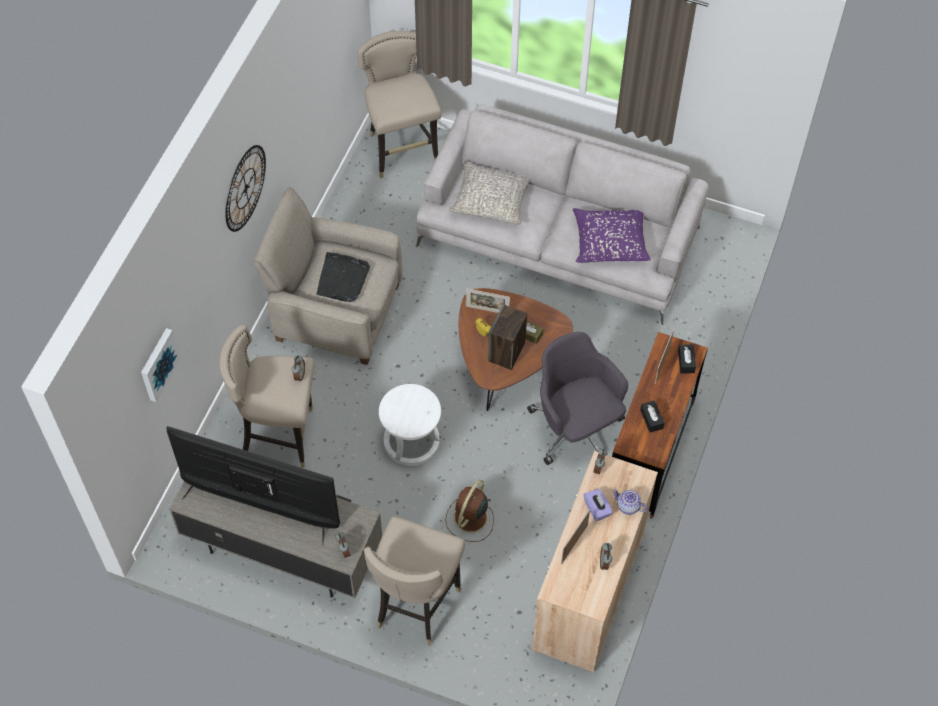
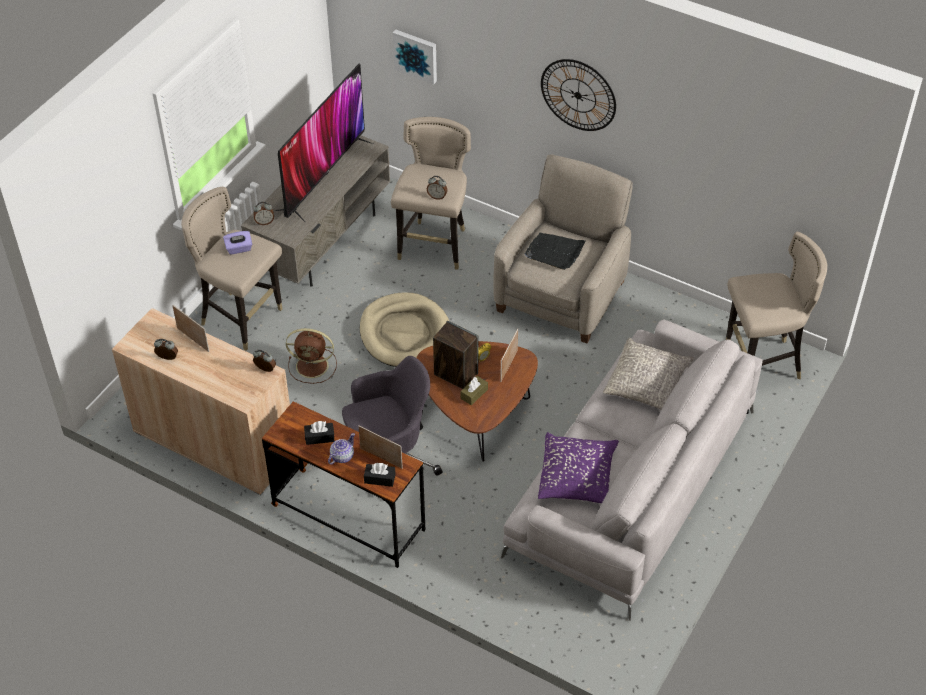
camera: 100 degrees right, 10 degrees down
white stool [379,384,441,466] -> beige dog bed [360,292,449,367]
brown fan [445,479,494,542] -> brown fan turned 150 degrees clockwise [286,328,337,384]
purple tissue box [584,489,613,522] -> purple tissue box moved to [223,231,252,255]
teapot [612,489,648,515] -> teapot moved to [328,433,355,465]

